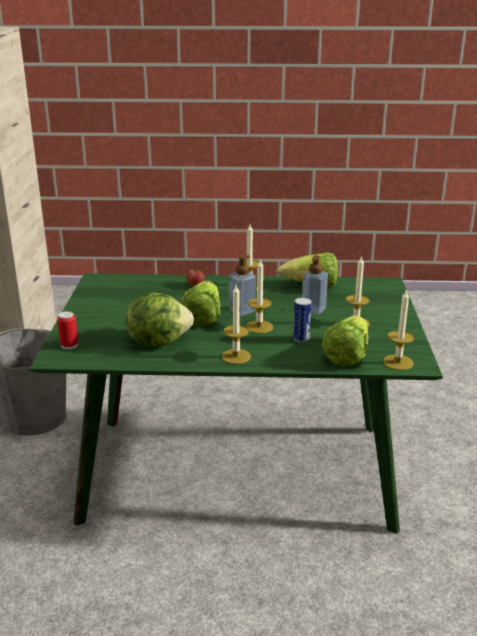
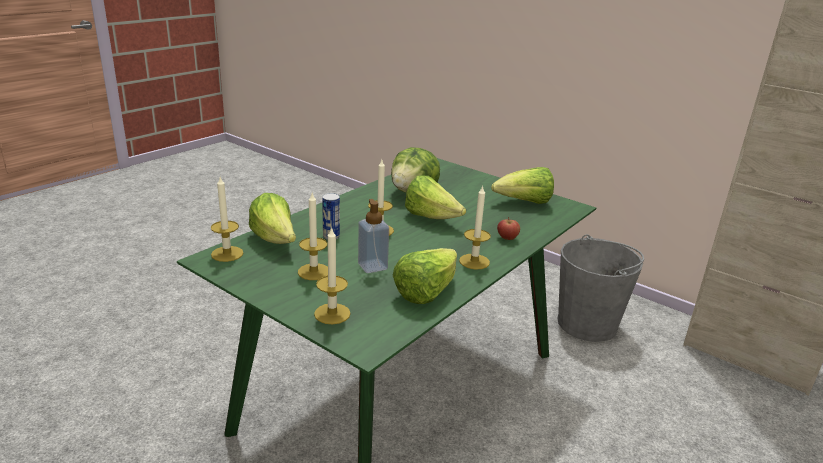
camera: 125 degrees right, 0 degrees up
can [57,311,78,349] -> none
candle [222,285,251,364] -> candle moved to [314,227,351,324]
soap dispenser [229,255,256,316] -> none
none -> lettuce [491,167,554,204]

